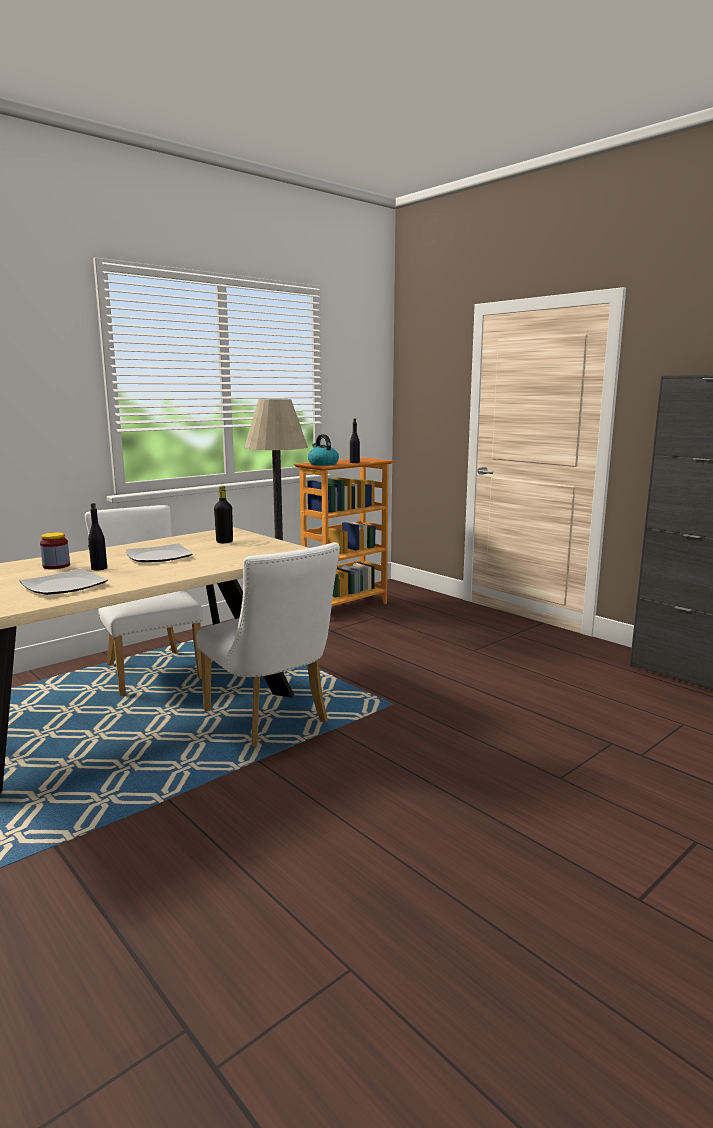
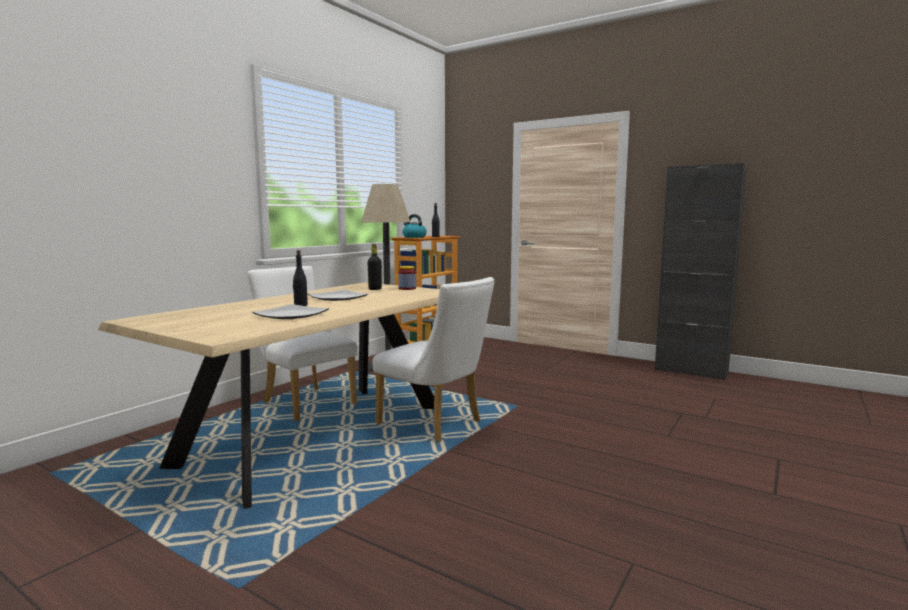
camera: 15 degrees left, 5 degrees down
jar [40,532,70,569] -> jar moved to [398,266,416,290]

